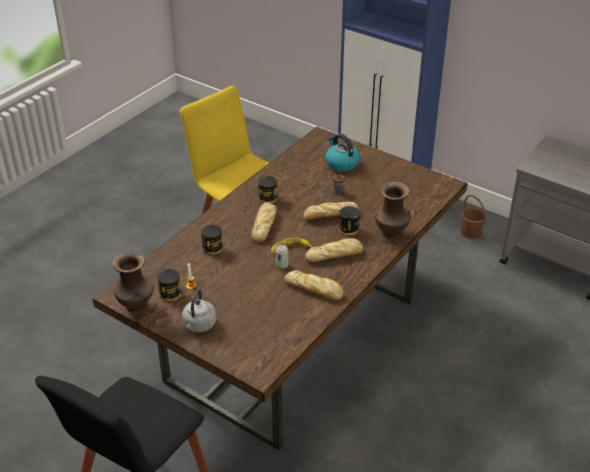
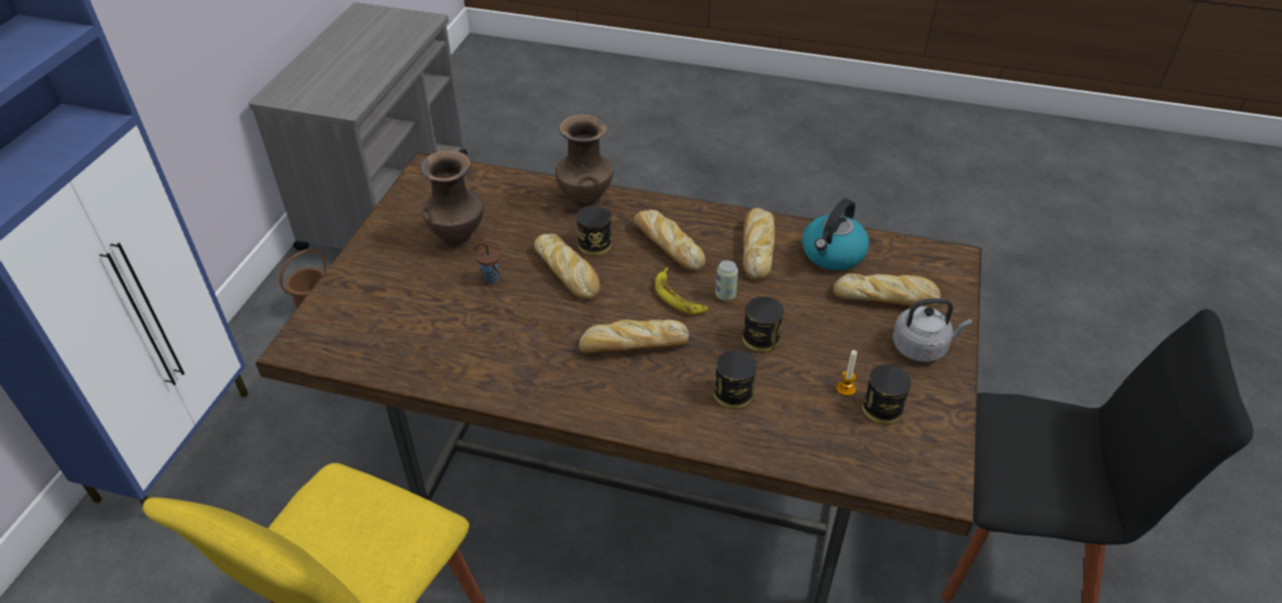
camera: 110 degrees left, 5 degrees up
brown vase [112,252,154,314] -> brown vase moved to [420,150,483,249]
can [258,176,278,204] -> can moved to [742,296,784,353]
kettle [325,134,360,172] -> kettle moved to [802,198,869,270]
none -> bread [833,273,941,308]

